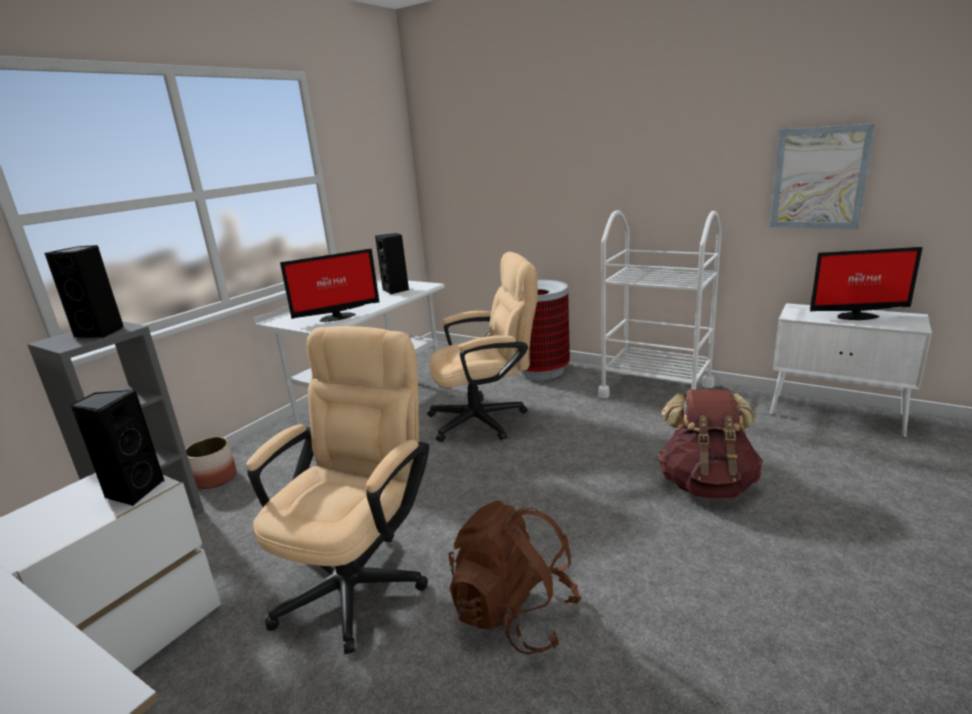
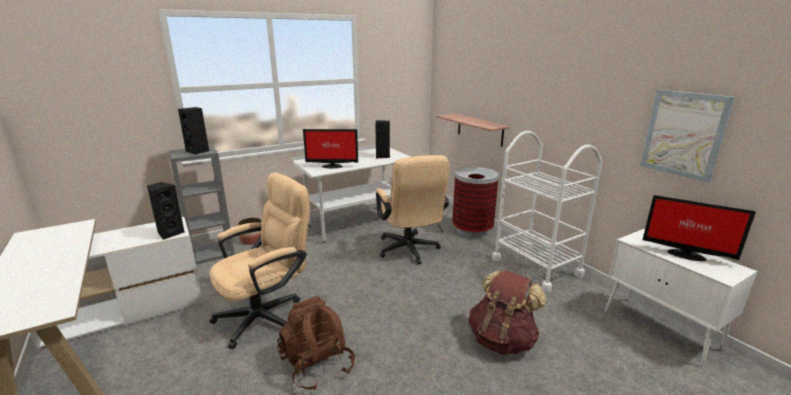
camera: 25 degrees right, 0 degrees up
beige office chair [427,252,538,442] -> beige office chair turned 60 degrees clockwise [376,155,449,264]
none -> shelf [436,114,511,147]

